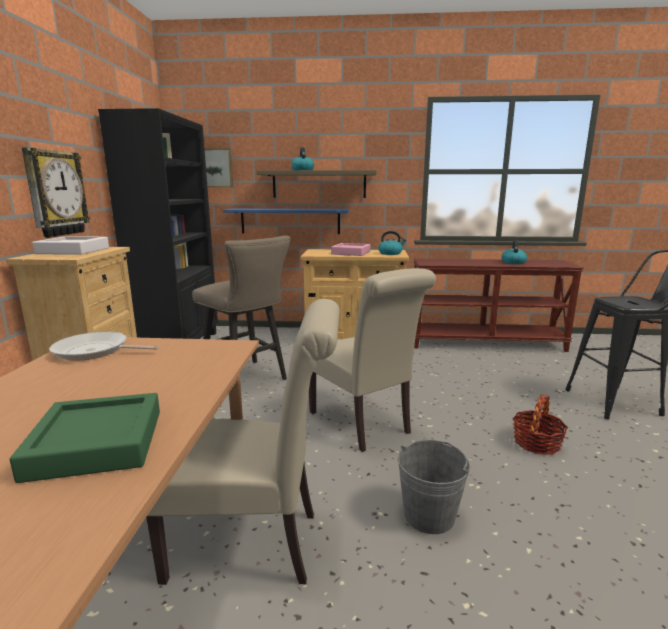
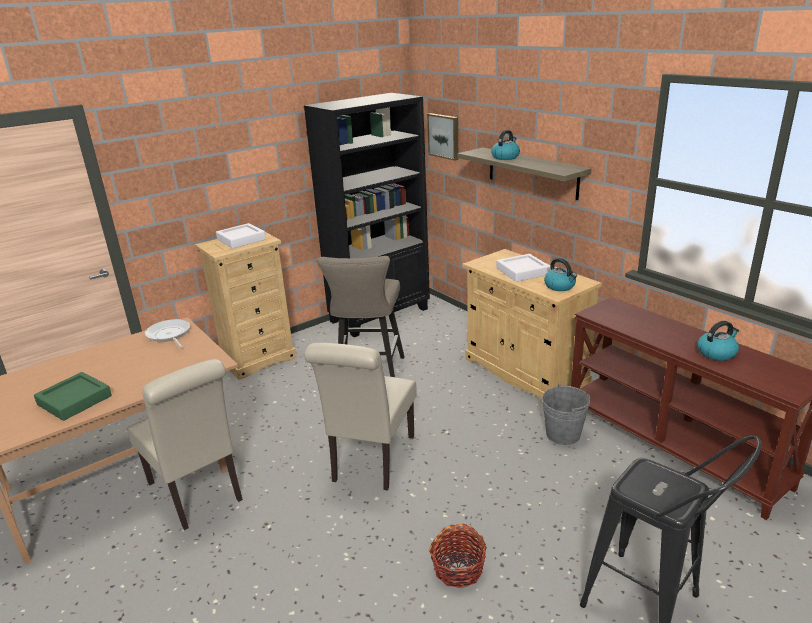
camera: 50 degrees right, 10 degrees up
wall clock [22,147,91,238] -> none
blue shelf [223,208,349,234] -> none
pink tray [331,243,370,256] -> white tray [497,254,550,282]
grey bucket [398,440,470,534] -> grey bucket moved to [542,384,590,445]

